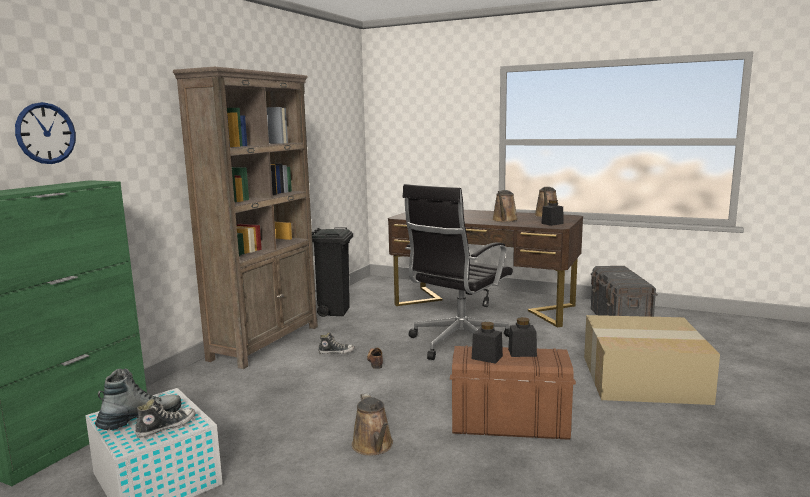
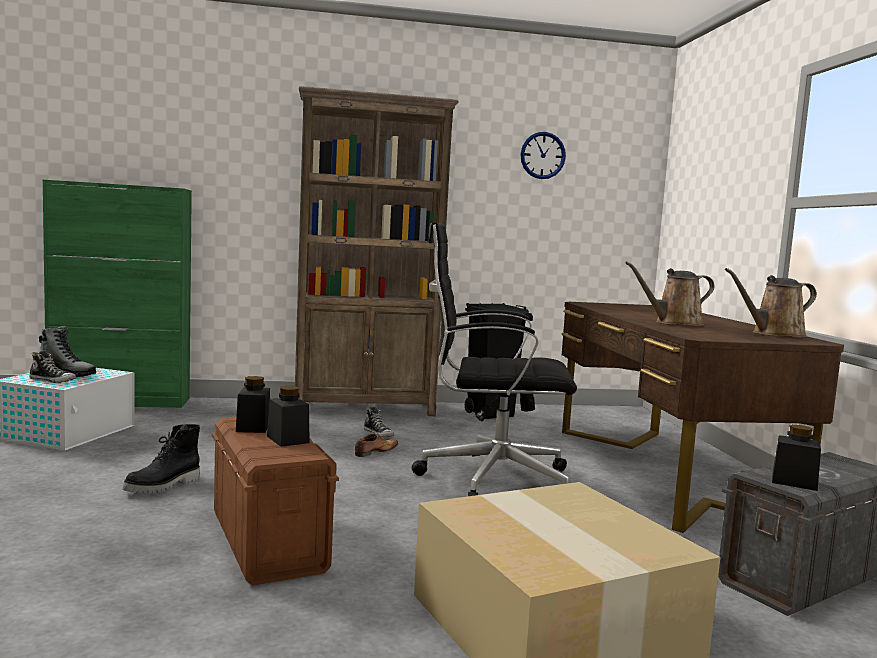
camera: 55 degrees right, 5 degrees down
wall clock [15,102,76,164] -> wall clock moved to [520,132,566,179]
brown watering can [352,393,393,456] -> black boot [123,424,200,494]
black jar [541,200,564,226] -> black jar moved to [772,424,821,491]

